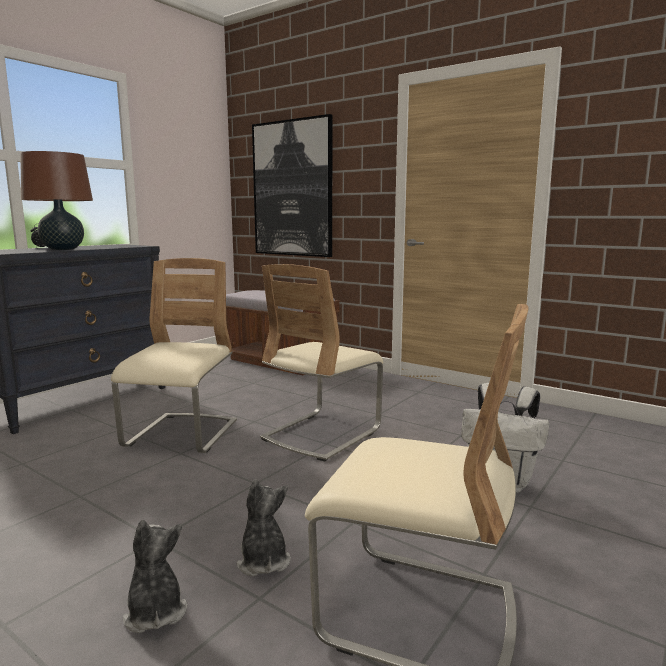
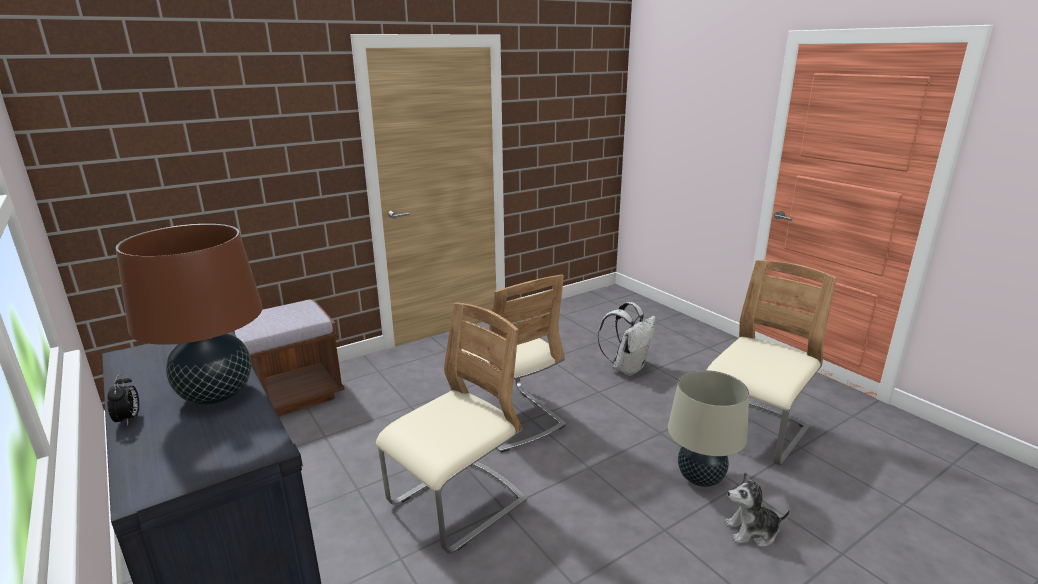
camera: 70 degrees left, 10 degrees up
beige chair [111,258,237,453] -> beige chair turned 105 degrees clockwise [376,302,527,553]
plush toy [237,479,291,576] -> beige table lamp [668,370,749,487]
picture [252,114,332,257] -> none

